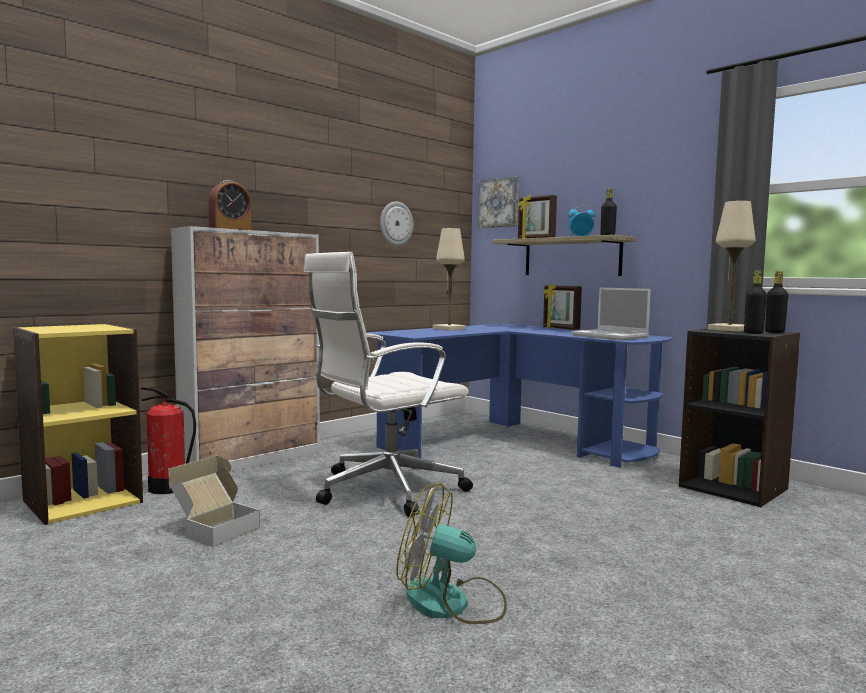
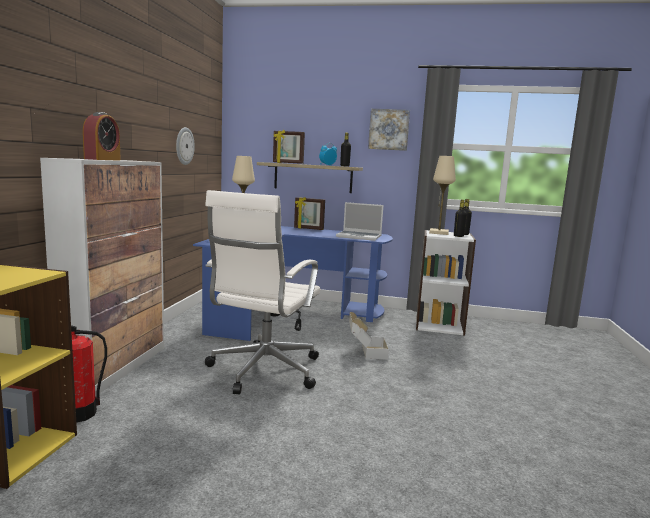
camera: 35 degrees left, 5 degrees up
cardboard box [168,456,260,547] -> cardboard box moved to [349,312,389,360]
fan [396,483,507,624] -> none
picture [478,176,519,228] -> picture moved to [368,109,410,151]
black bookcase [679,329,800,507] -> white bookcase [416,230,476,336]

